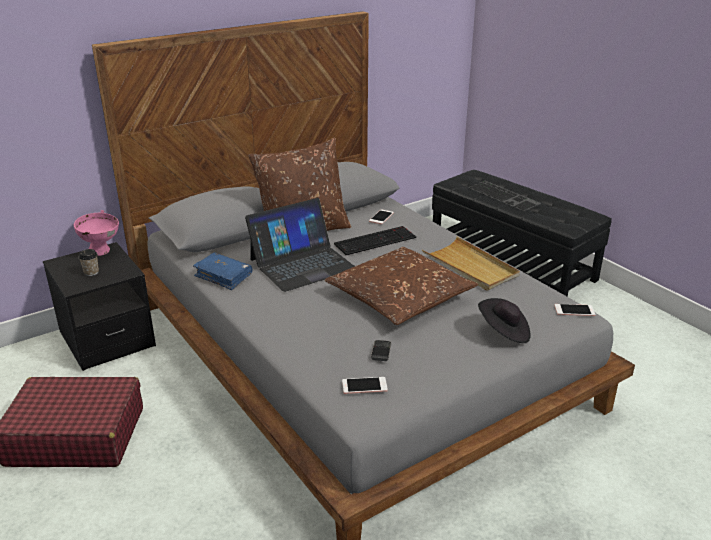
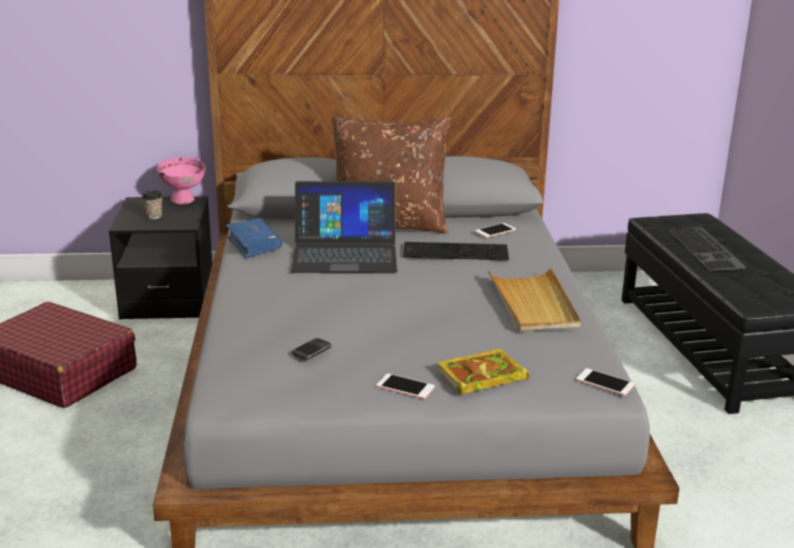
camera: 30 degrees right, 5 degrees down
brown pillow [325,247,478,325] -> none
phone [342,377,388,394] -> phone moved to [376,374,435,399]
black hat [478,298,531,343] -> book [437,349,529,394]

